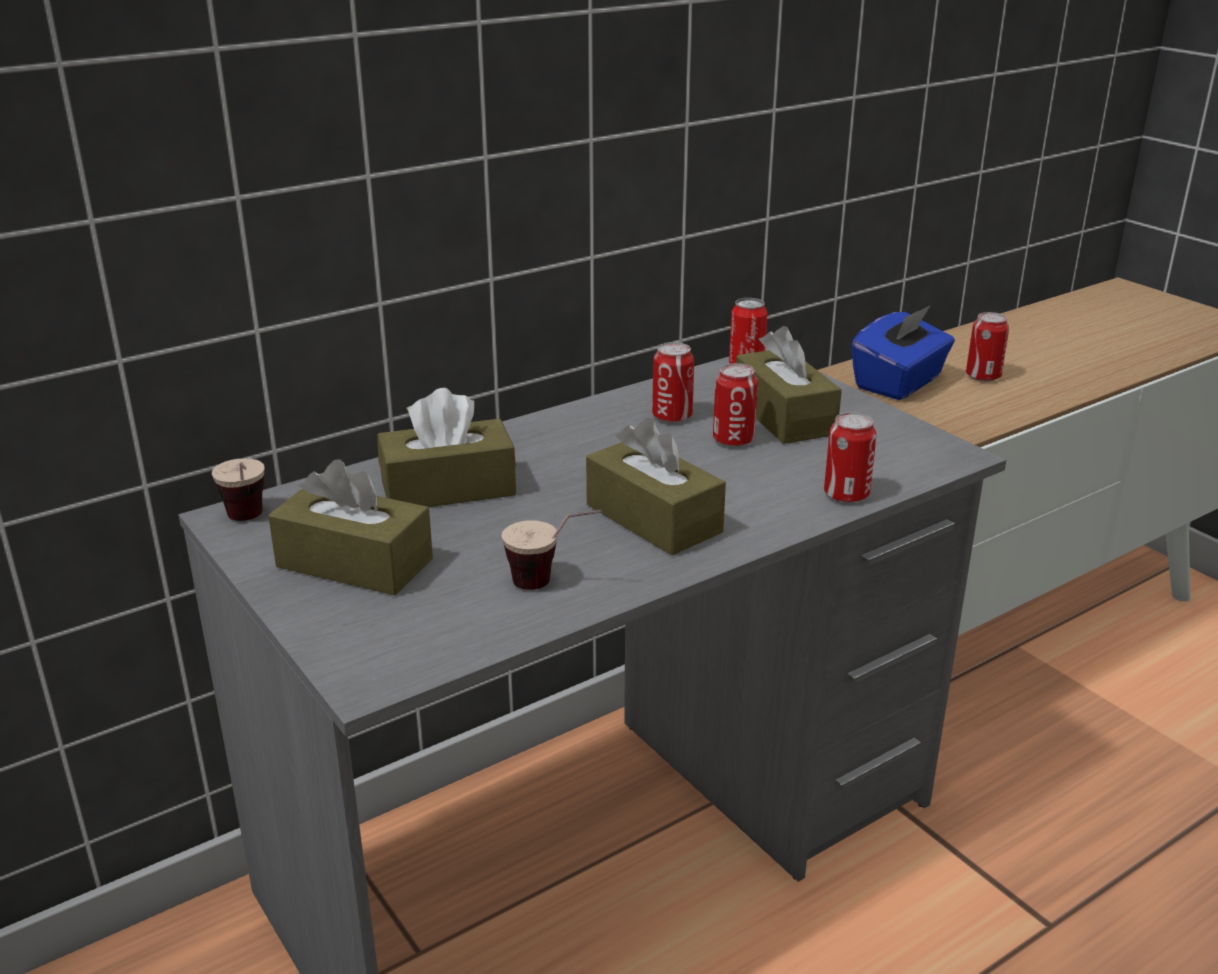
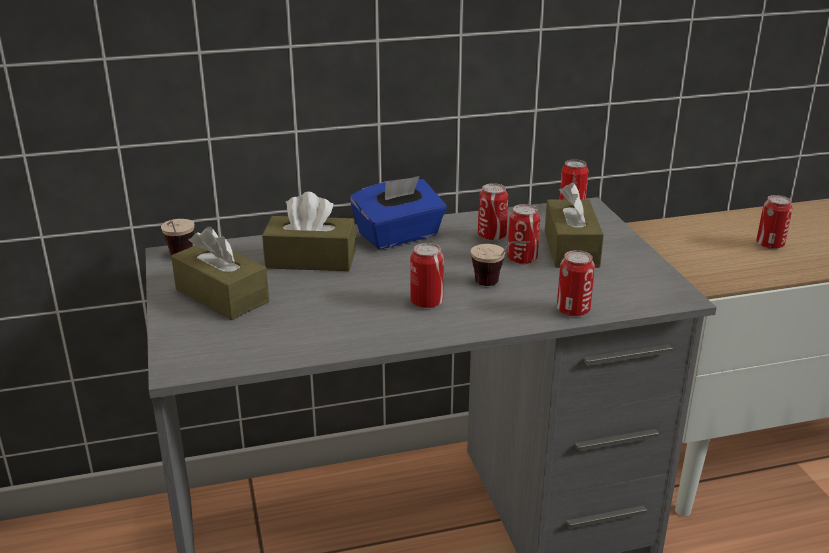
camera: 20 degrees right, 0 degrees up
cup [502,510,602,590] -> cup moved to [471,241,530,286]
brown tissue box [586,418,726,555] -> can [410,243,444,308]
blue tissue box [851,305,955,400] -> blue tissue box moved to [350,176,447,249]

